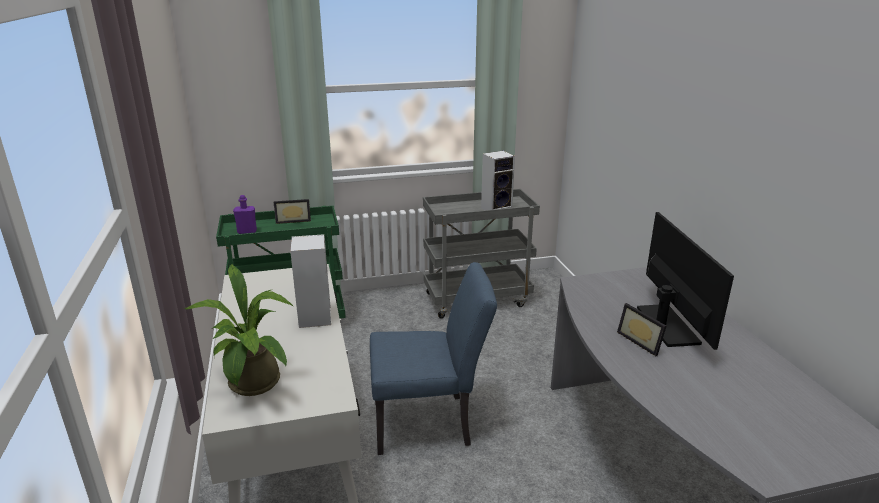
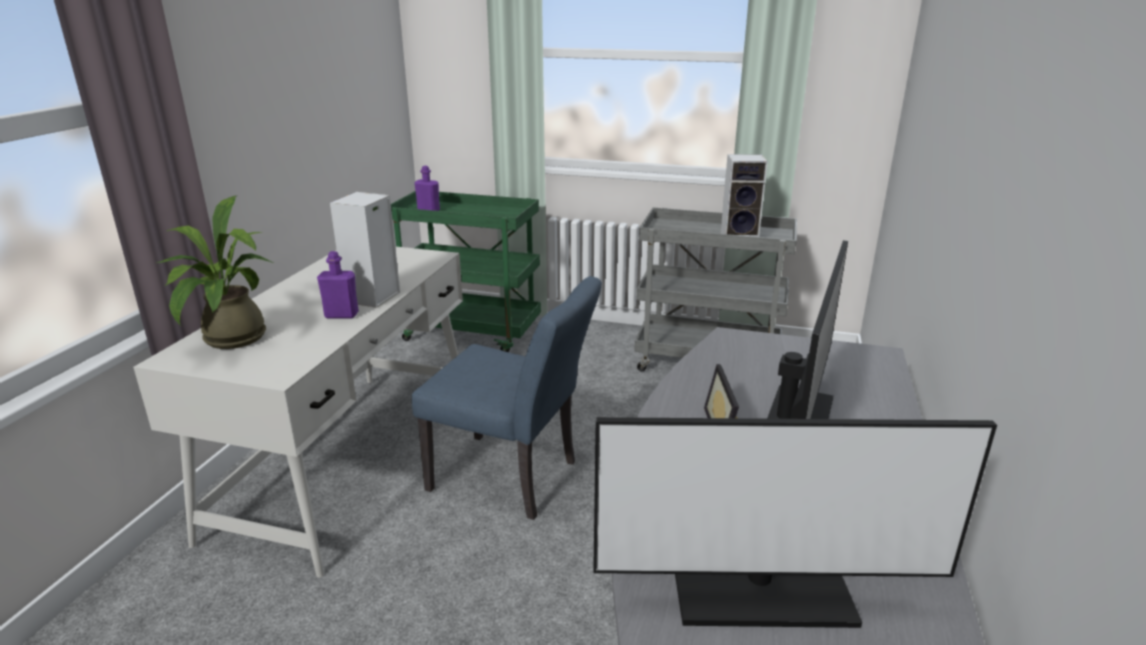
camera: 30 degrees right, 0 degrees up
picture frame [274,199,311,224] -> none
none -> purple bottle [317,251,359,319]
none -> monitor [593,417,997,628]

